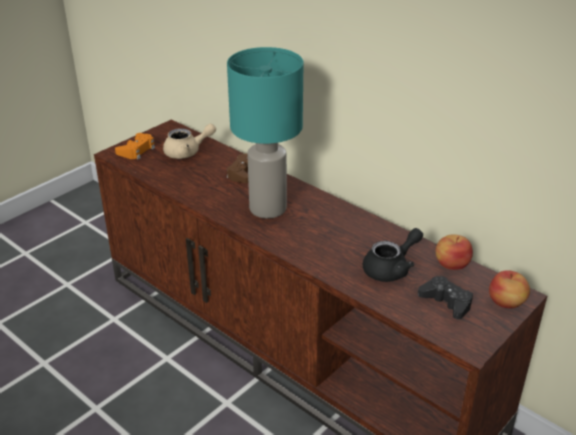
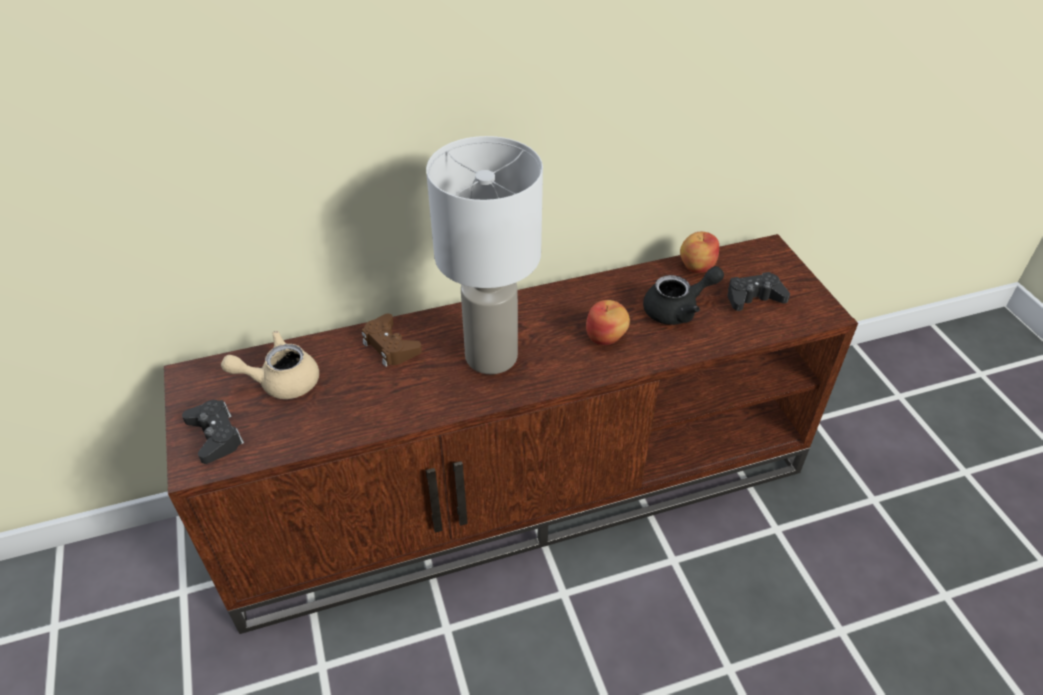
camera: 60 degrees left, 10 degrees up
orange game controller [115,133,155,160] -> black game controller [182,400,244,464]
beige teapot [163,124,216,159] -> beige teapot turned 120 degrees counterclockwise [221,331,319,399]
turquoise table lamp [227,47,303,218] -> white table lamp [426,136,543,374]
black teapot [363,228,423,282] -> black teapot turned 75 degrees clockwise [643,266,724,325]
apple [489,270,530,308] -> apple moved to [586,300,630,345]

